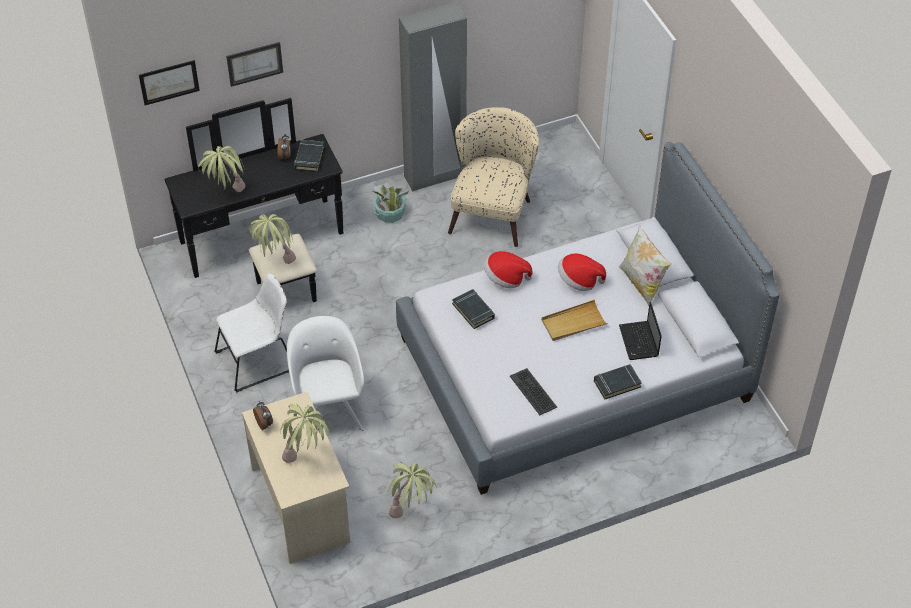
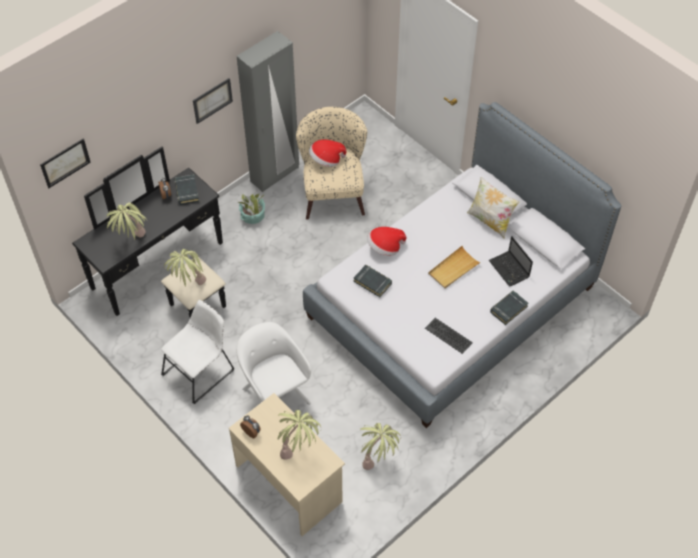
camera: 20 degrees left, 5 degrees up
picture [226,42,283,87] -> picture moved to [193,78,233,124]
hat [558,253,606,291] -> hat moved to [309,139,347,167]

